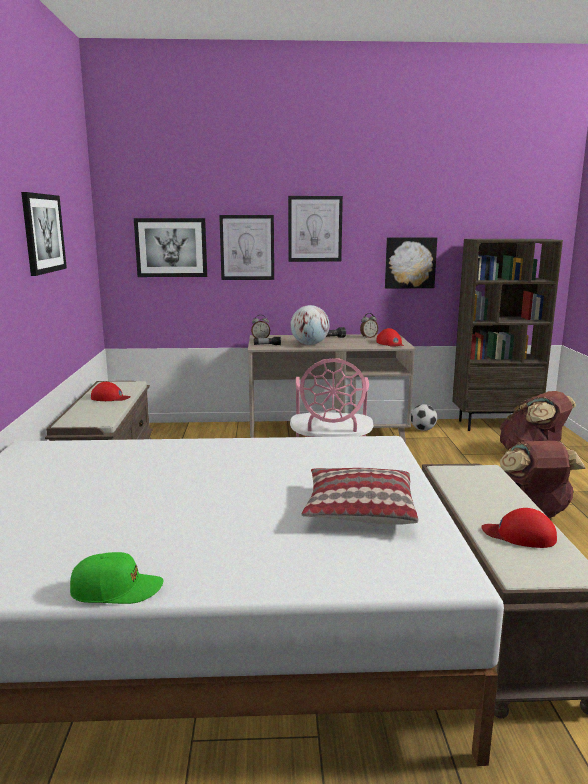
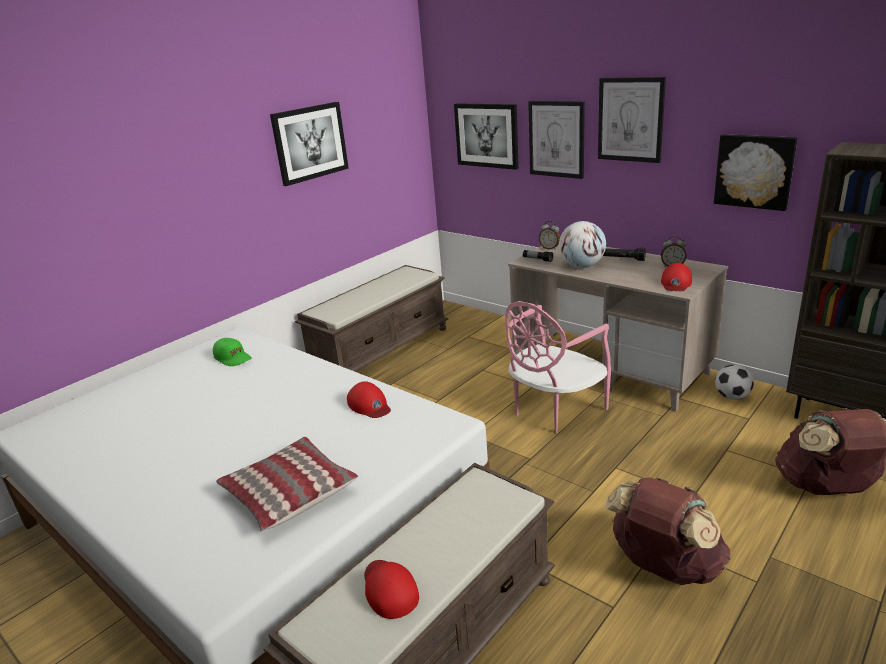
camera: 45 degrees right, 10 degrees up
green cap [70,552,163,604] -> green cap moved to [213,338,252,366]
red cap [91,382,131,401] -> red cap moved to [347,381,391,418]

